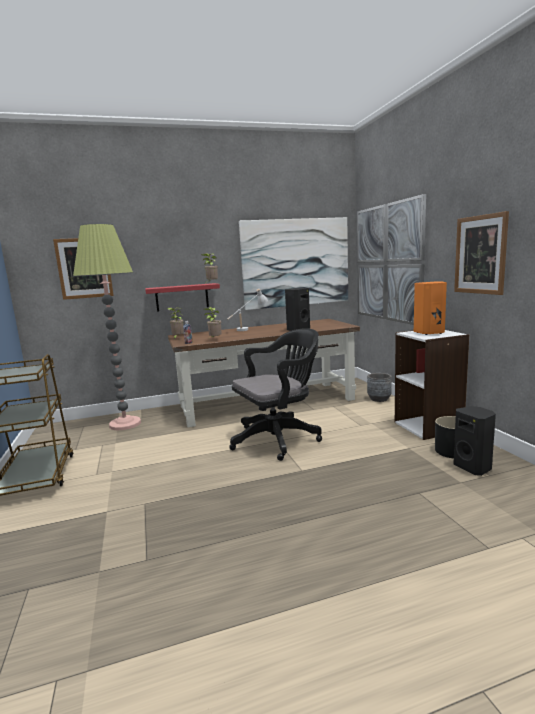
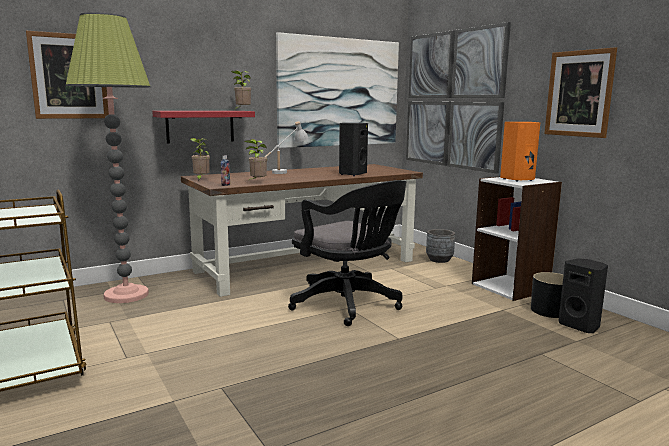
camera: 15 degrees left, 0 degrees up
black office chair [229,328,322,461] -> black office chair turned 90 degrees clockwise [288,180,406,326]

